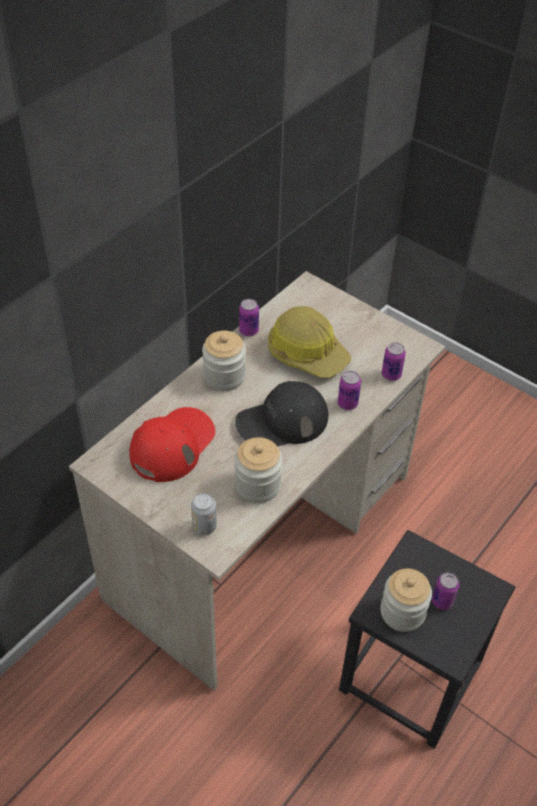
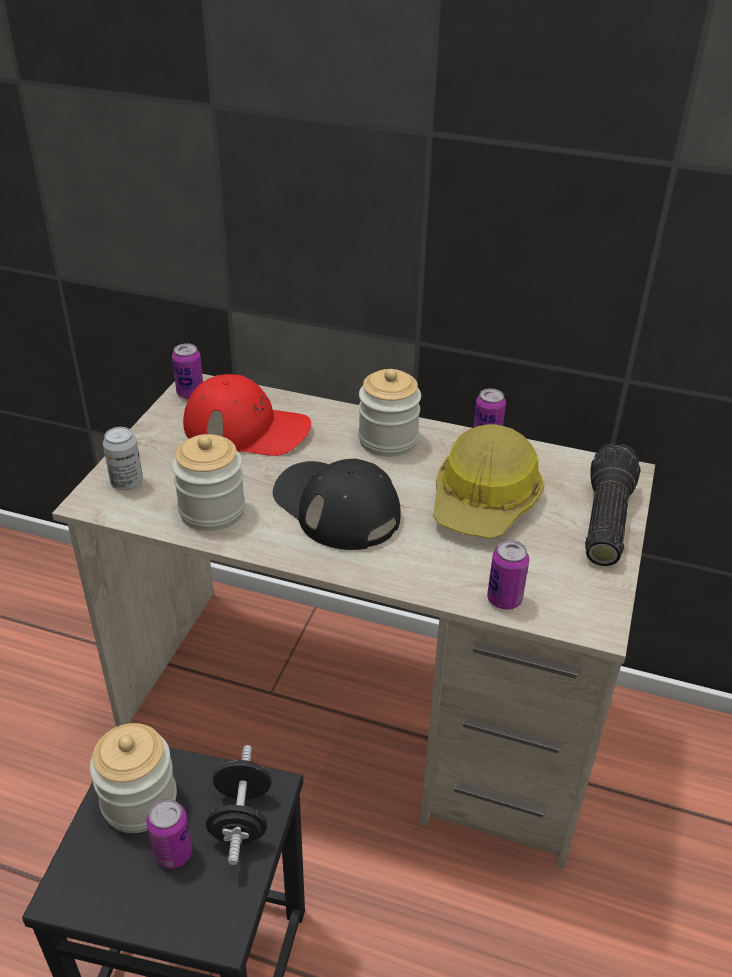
camera: 70 degrees right, 10 degrees down
can [338,371,361,410] -> can moved to [172,343,203,400]
none -> black dumbbell [206,745,272,865]
none -> flashlight [585,443,641,566]

